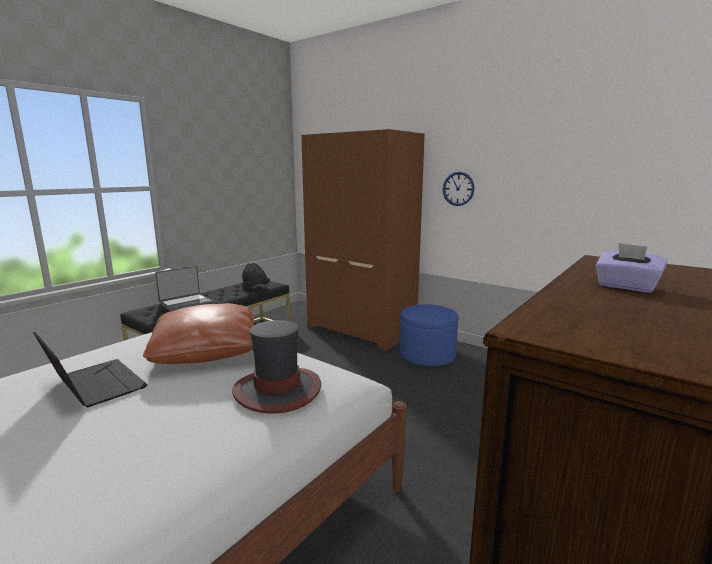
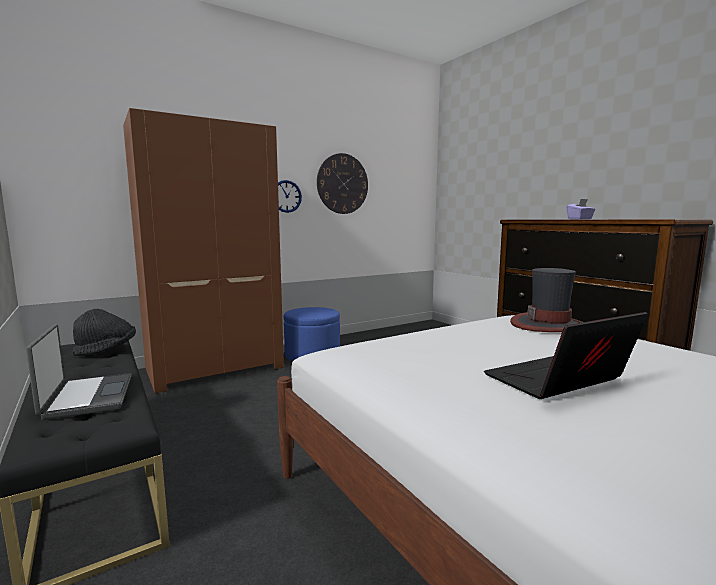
camera: 70 degrees left, 5 degrees down
brown pillow [143,303,254,364] -> none
none -> wall clock [317,153,368,214]

